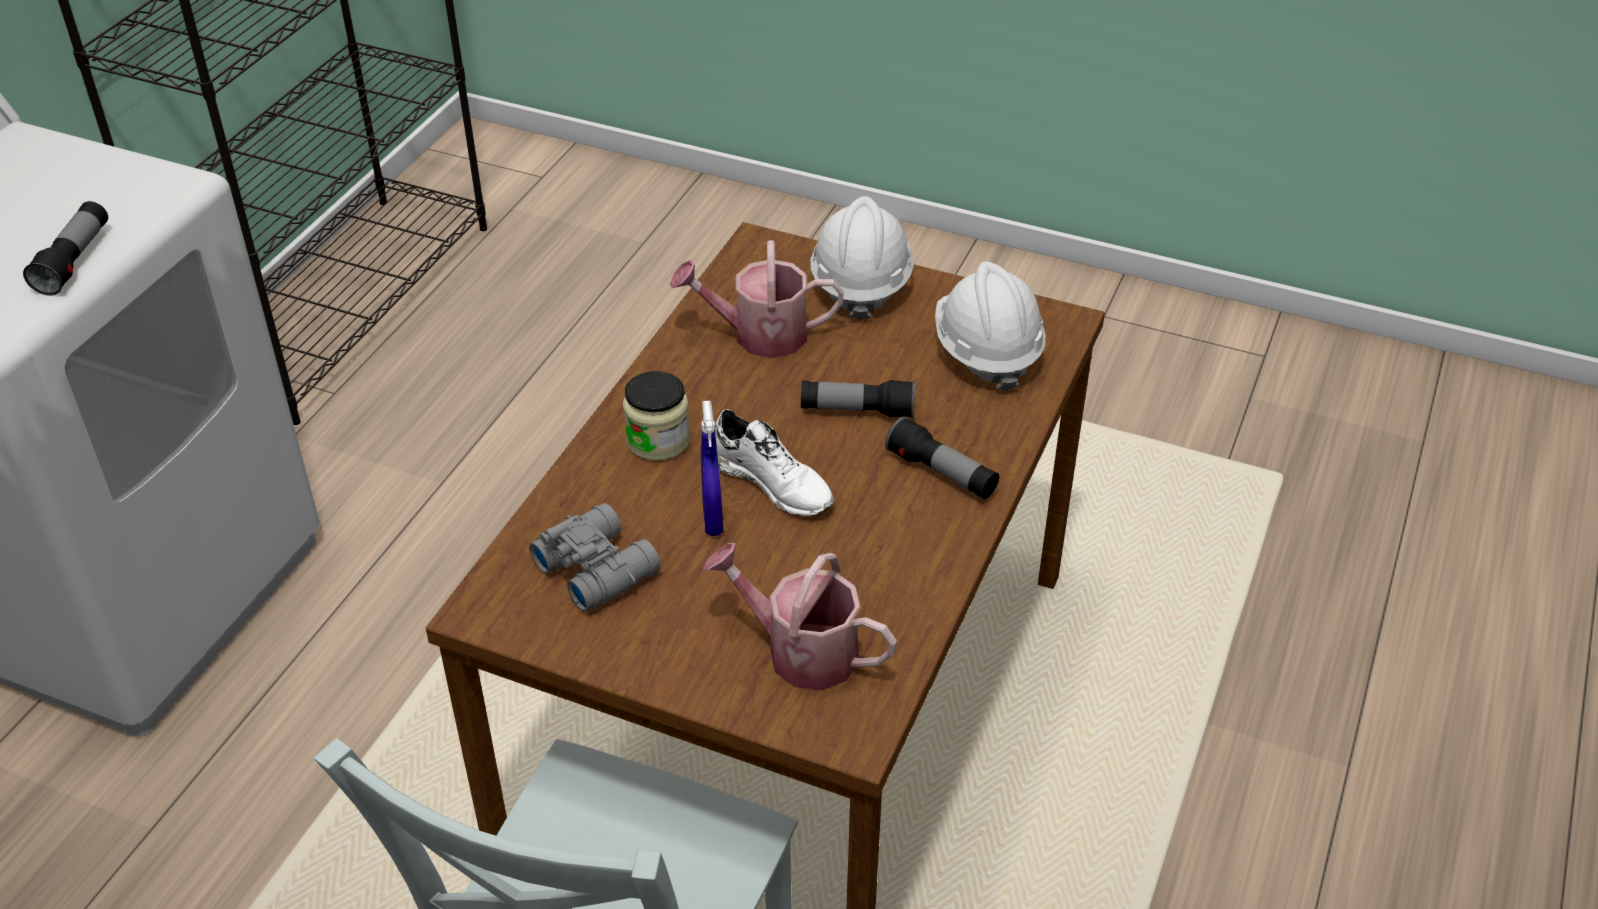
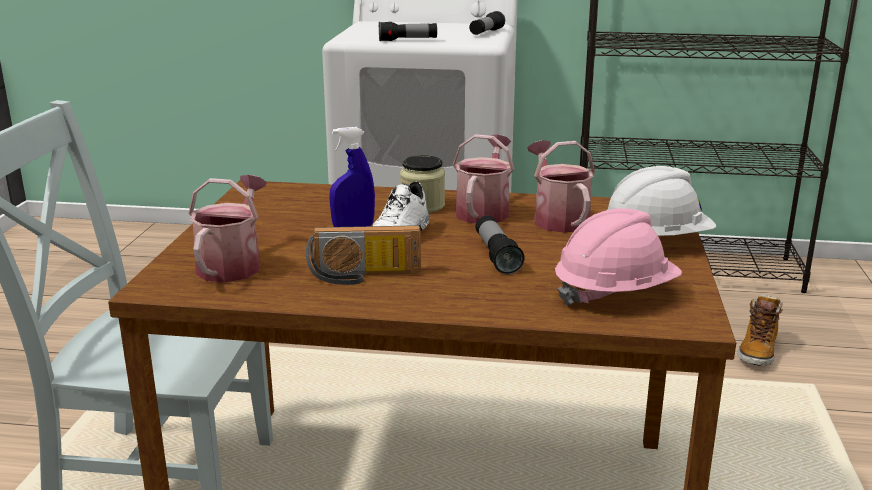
camera: 75 degrees right, 20 degrees down
grey binoculars [529,503,661,612] -> none
flashlight [885,416,999,499] -> flashlight moved to [469,11,505,35]
white hard hat [935,261,1046,392] -> pink hard hat [555,208,682,306]
none -> radio [306,225,421,285]
none -> watering can [453,134,514,223]
none -> boot [737,295,783,366]

